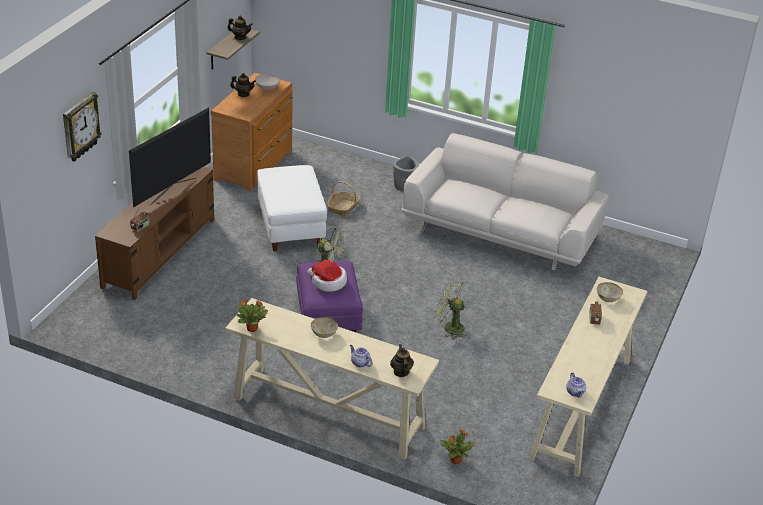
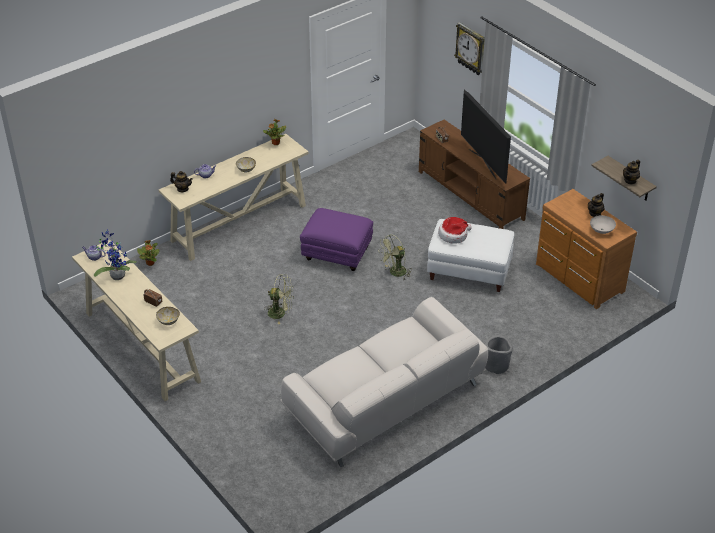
camera: 120 degrees right, 5 degrees up
hat [307,260,347,292] -> hat moved to [438,217,472,244]
basket [327,181,361,216] -> none
green fan [433,279,467,339] -> green fan turned 45 degrees clockwise [264,274,294,324]
none -> potted plant [94,229,137,280]

